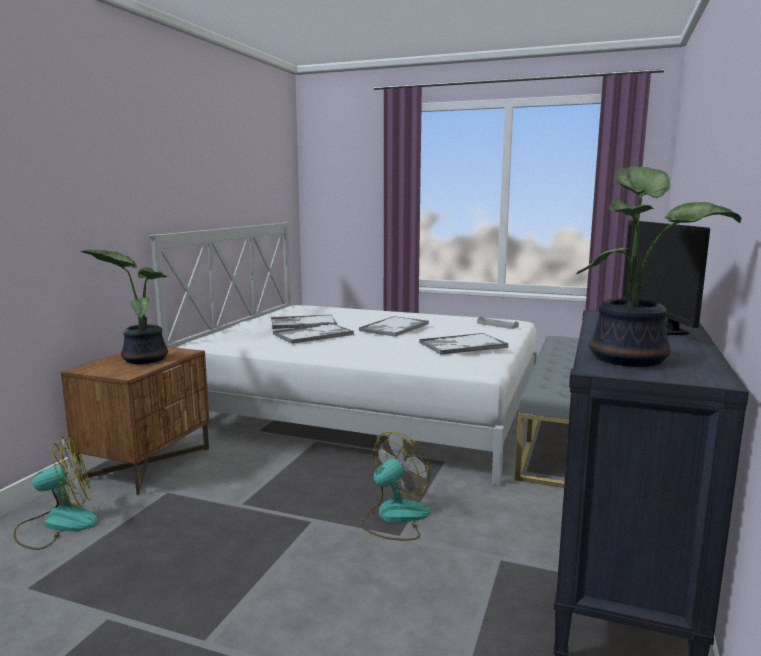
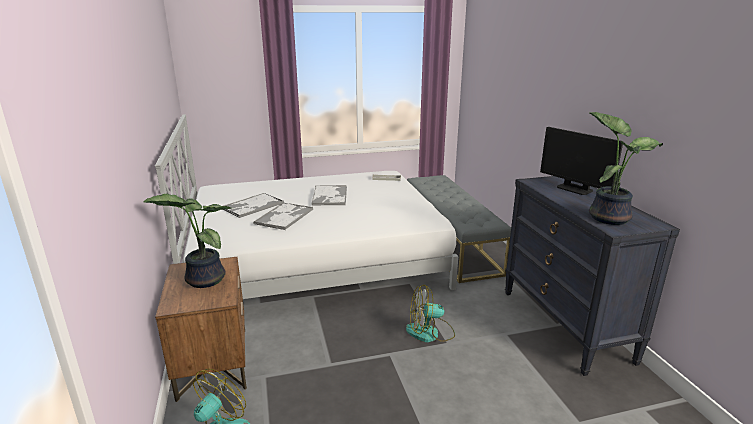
camera: 35 degrees left, 10 degrees up
fan [360,432,430,541] -> fan turned 105 degrees counterclockwise [406,284,455,342]
tray [419,333,508,355] -> none

